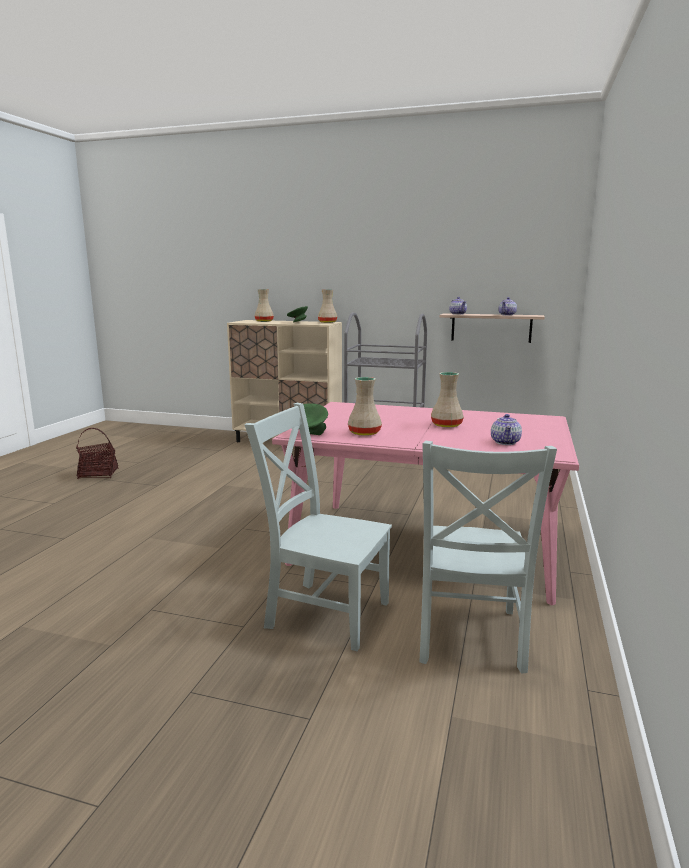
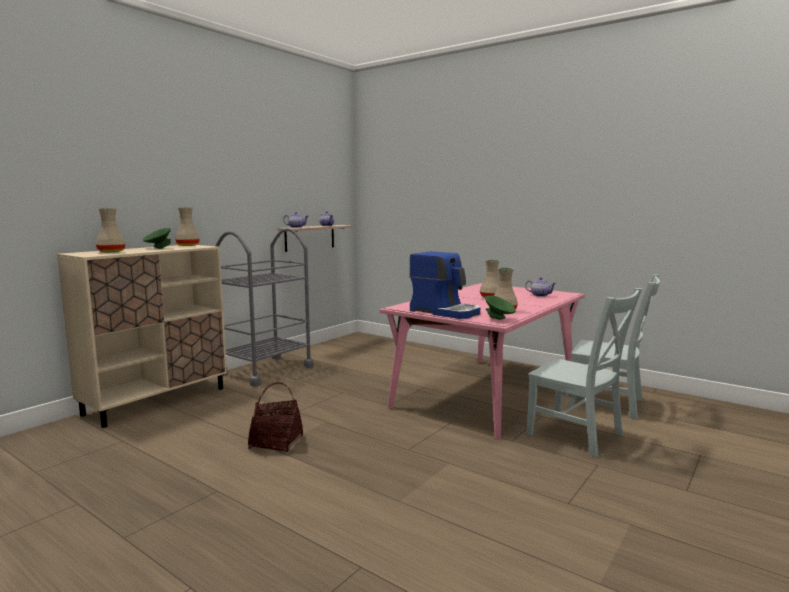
camera: 70 degrees left, 5 degrees down
basket [76,428,118,479] -> basket moved to [248,382,303,452]
grey chair [245,403,392,651] -> grey chair turned 90 degrees counterclockwise [527,288,642,457]
none -> coffee machine [410,251,480,319]

